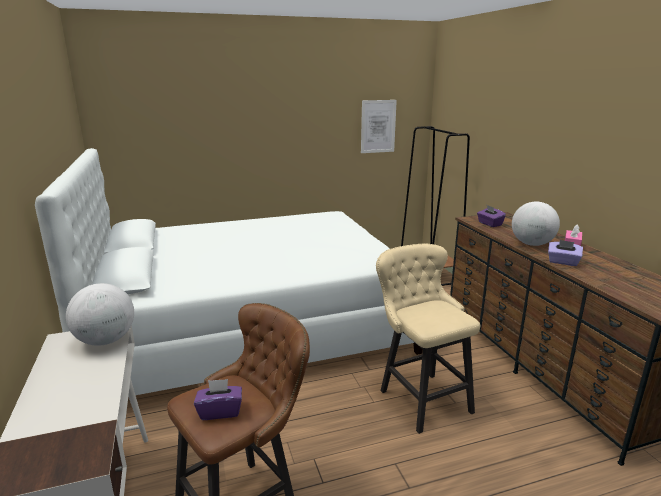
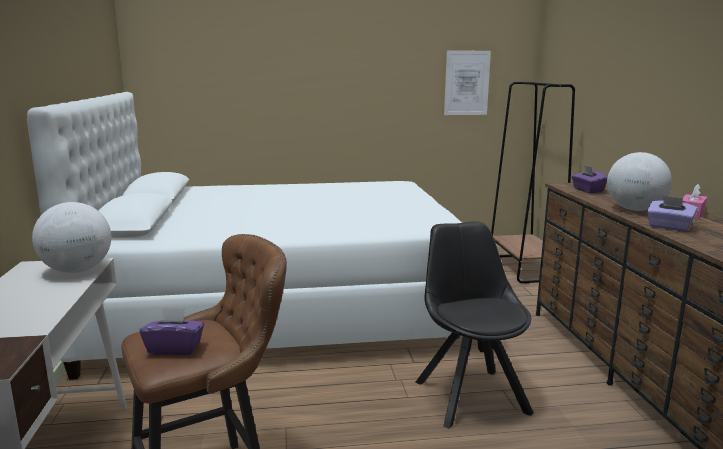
camera: 10 degrees right, 5 degrees down
beige stool [376,243,480,434] -> black chair [415,221,534,429]

